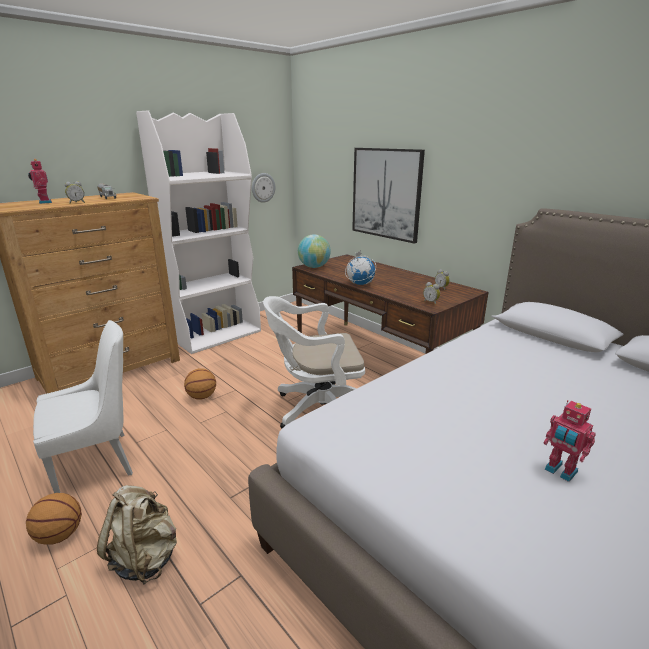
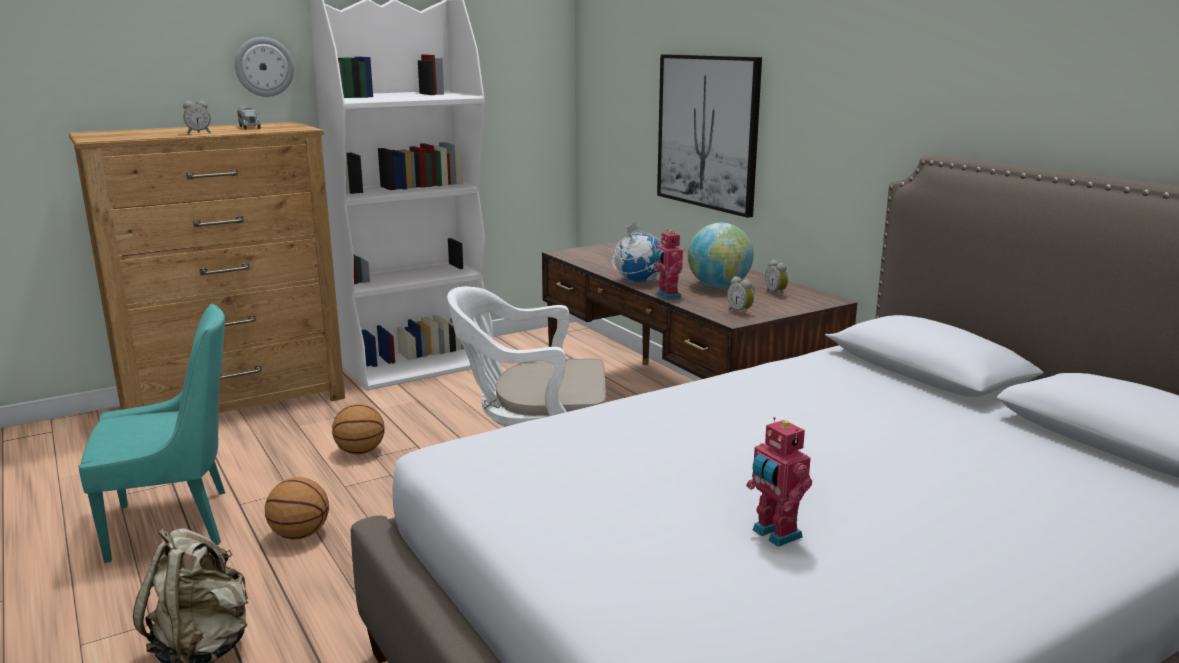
camera: 10 degrees right, 5 degrees down
basketball [26,493,82,545] -> basketball moved to [265,477,329,539]
toy robot [28,159,52,204] -> toy robot moved to [653,230,683,299]
white chair [33,320,133,493] -> turquoise chair [78,304,225,563]
wall clock [252,173,275,203] -> wall clock moved to [235,37,294,97]
globe [298,234,331,268] -> globe moved to [688,223,754,288]

